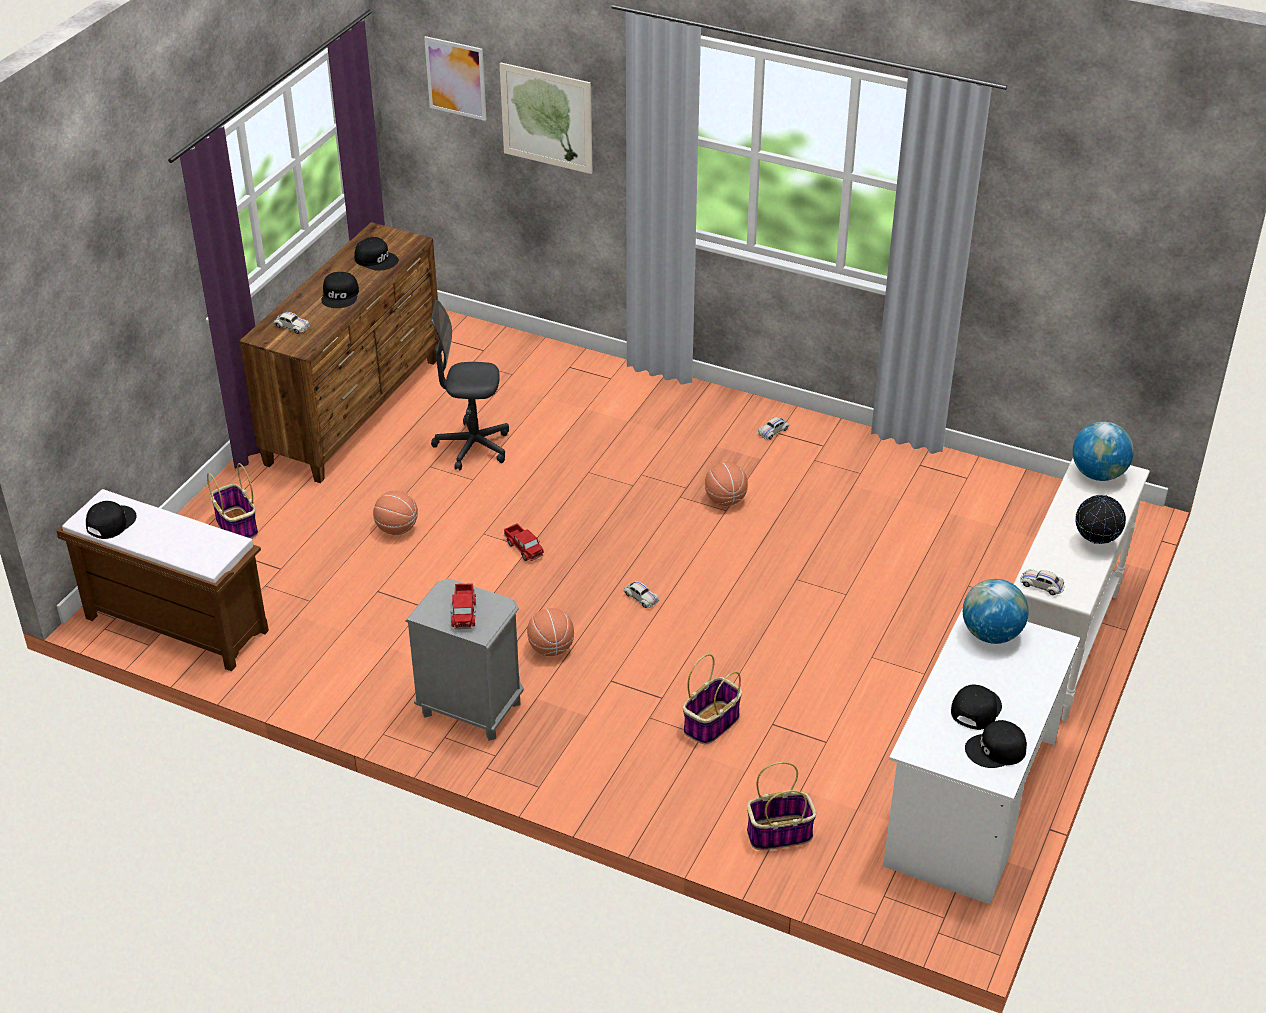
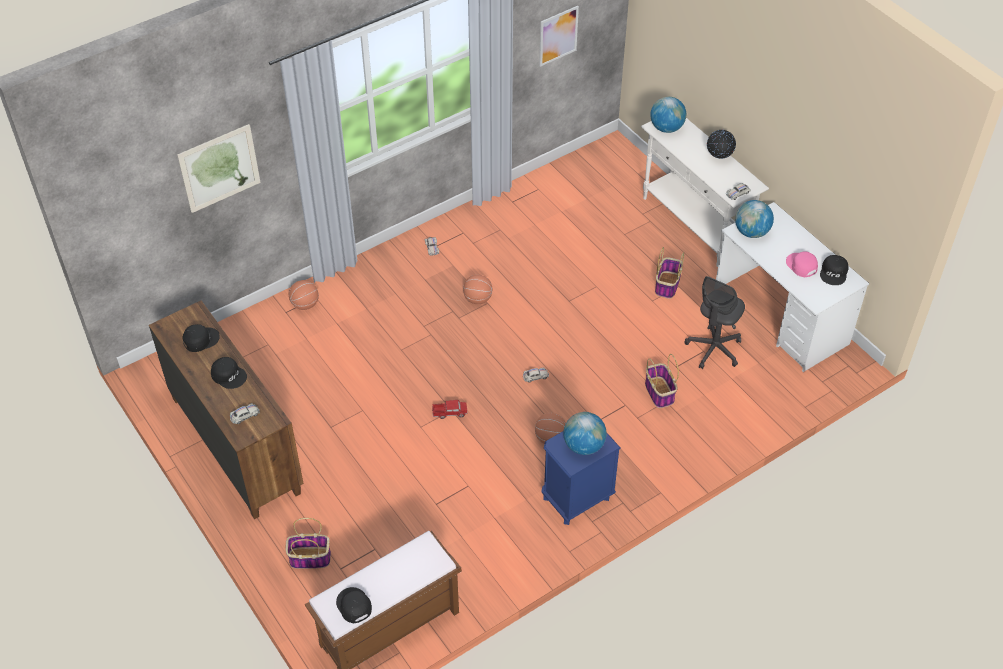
camera: 60 degrees left, 10 degrees up
basketball [373,491,418,535] -> basketball moved to [289,280,319,310]
grey nightstand [405,579,524,741] -> blue nightstand [541,431,621,525]
picture [424,36,487,121] -> picture moved to [539,6,579,67]
grey office chair [431,300,509,471] -> grey office chair moved to [685,276,745,369]
toy truck [450,583,476,629] -> globe [563,412,607,455]
basket [747,762,817,850] -> basket moved to [655,247,684,299]
black cap [951,684,1002,730] -> pink cap [786,252,818,277]

